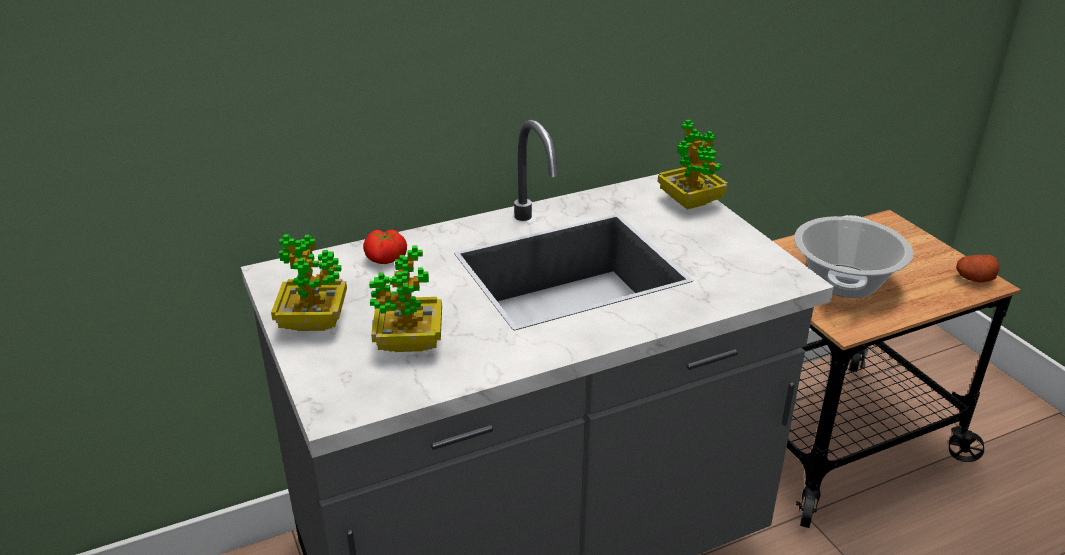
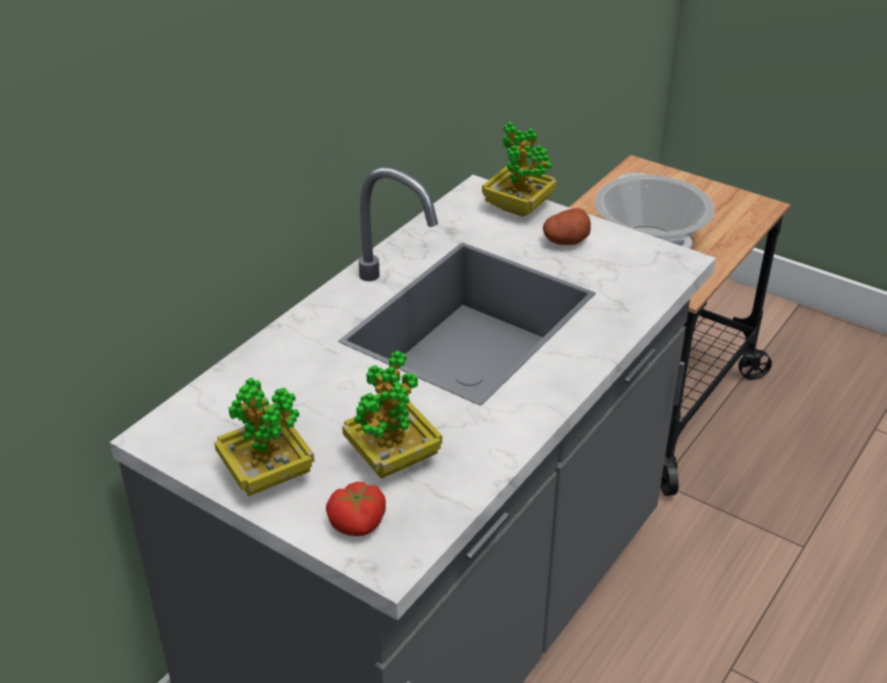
camera: 30 degrees left, 5 degrees up
tomato [363,230,407,264] -> tomato moved to [326,482,386,536]
potato [956,255,1000,283] -> potato moved to [543,208,591,245]

